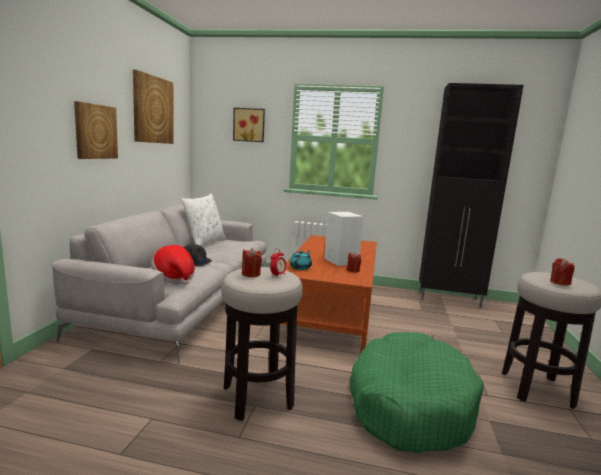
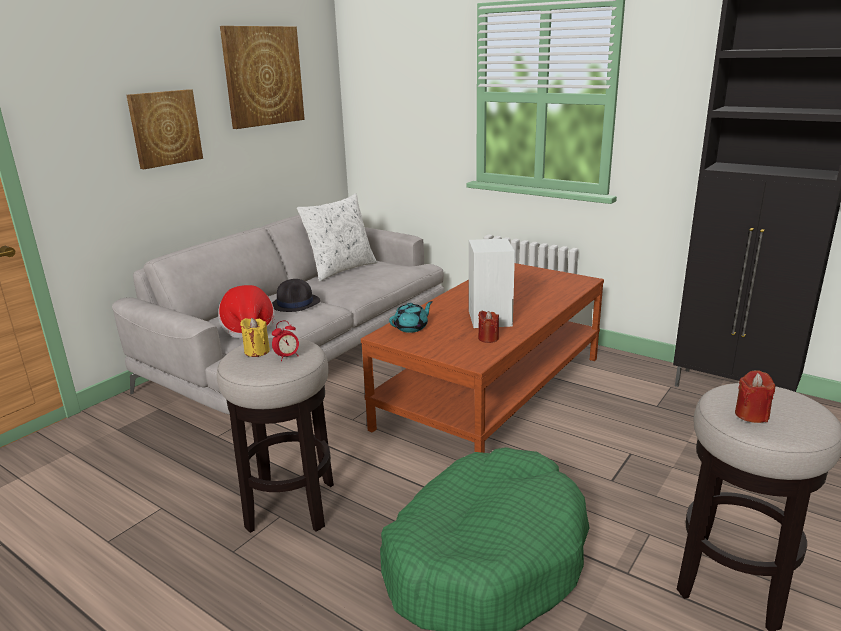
camera: 25 degrees right, 10 degrees up
picture [233,108,265,142] -> none
red candle [242,248,262,277] -> yellow candle [240,318,270,357]

